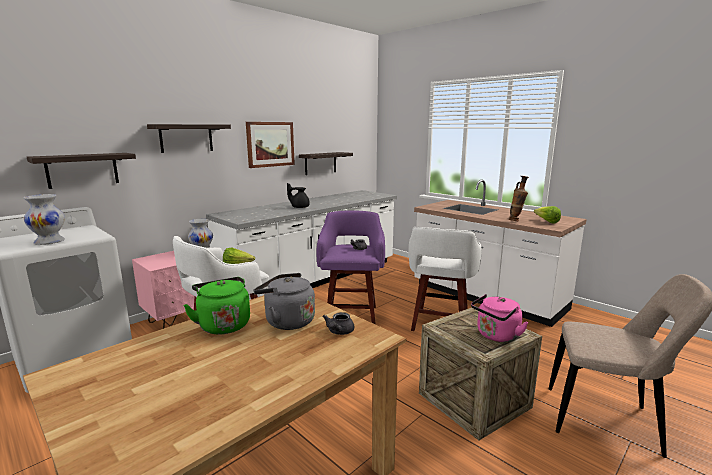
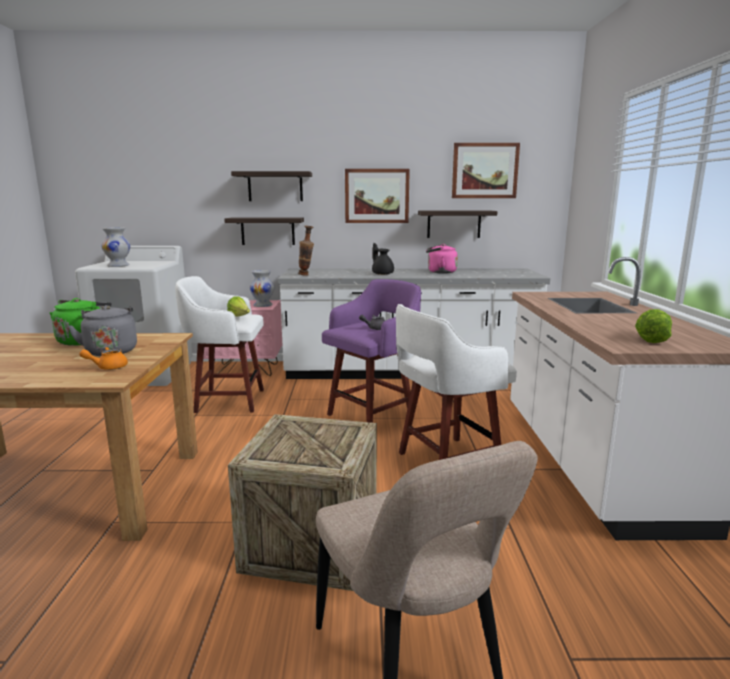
camera: 45 degrees right, 0 degrees up
shelf [27,153,136,189] -> shelf moved to [224,218,304,245]
grey teapot [322,312,354,335] -> orange teapot [79,347,128,370]
pink kettle [471,294,528,342] -> pink kettle moved to [426,244,458,274]
vase [509,176,529,221] -> vase moved to [298,226,314,276]
none -> picture [452,143,520,198]

